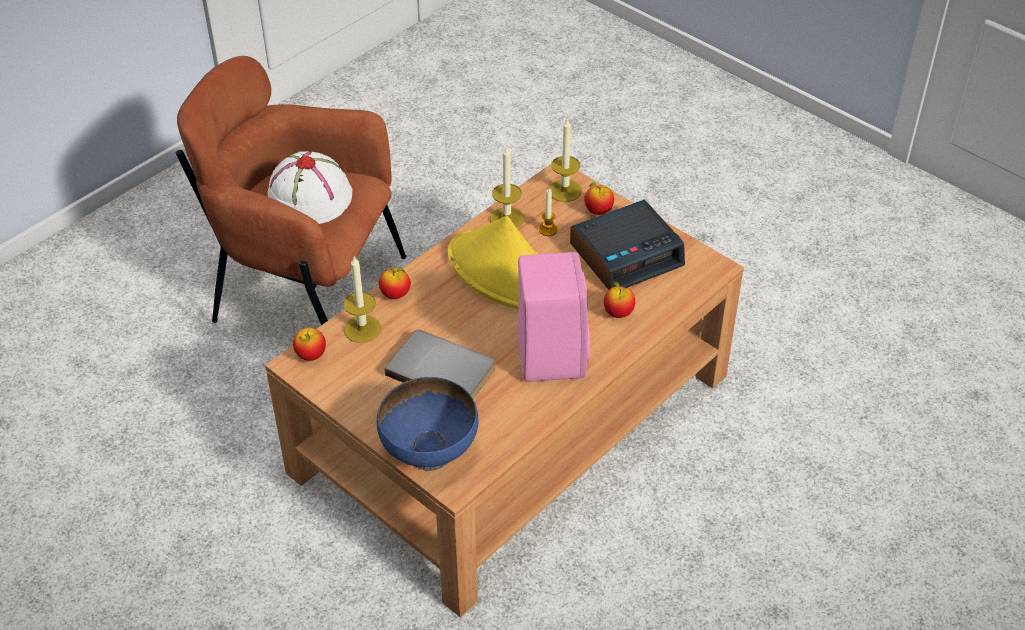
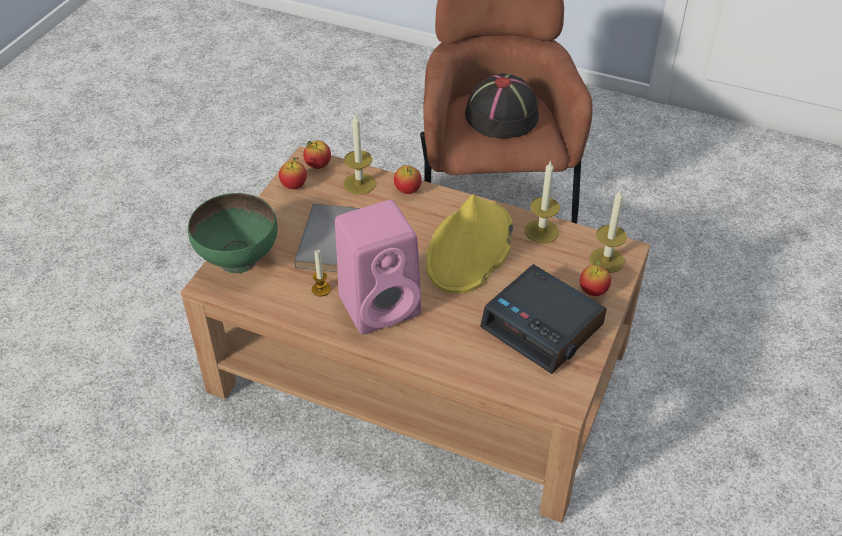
camera: 70 degrees right, 0 degrees up
white hat [268,151,353,224] -> black hat [465,73,539,139]
blue bowl [377,377,478,471] -> green bowl [188,193,277,273]
candle [539,189,557,236] -> candle moved to [312,250,331,297]
apple [604,282,635,318] -> apple moved to [279,157,307,189]

